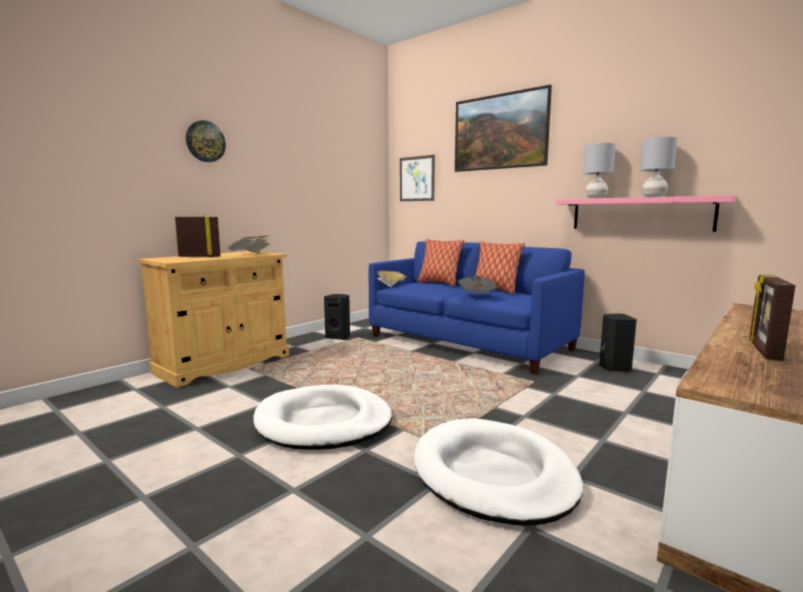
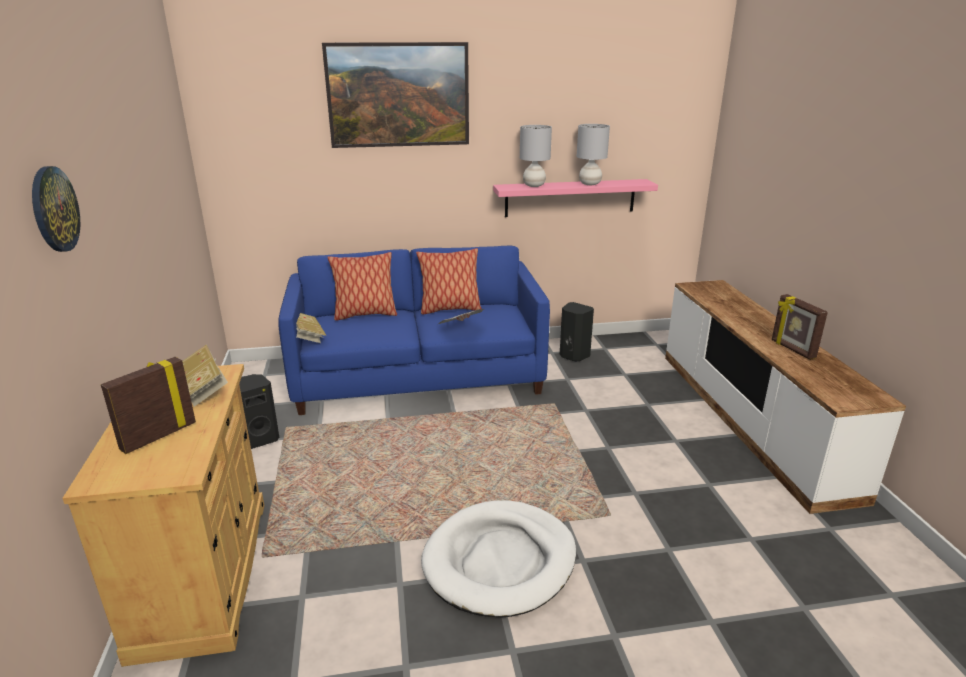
camera: 50 degrees left, 15 degrees up
picture [400,155,435,201] -> none
white dog bed [414,418,583,526] -> none

